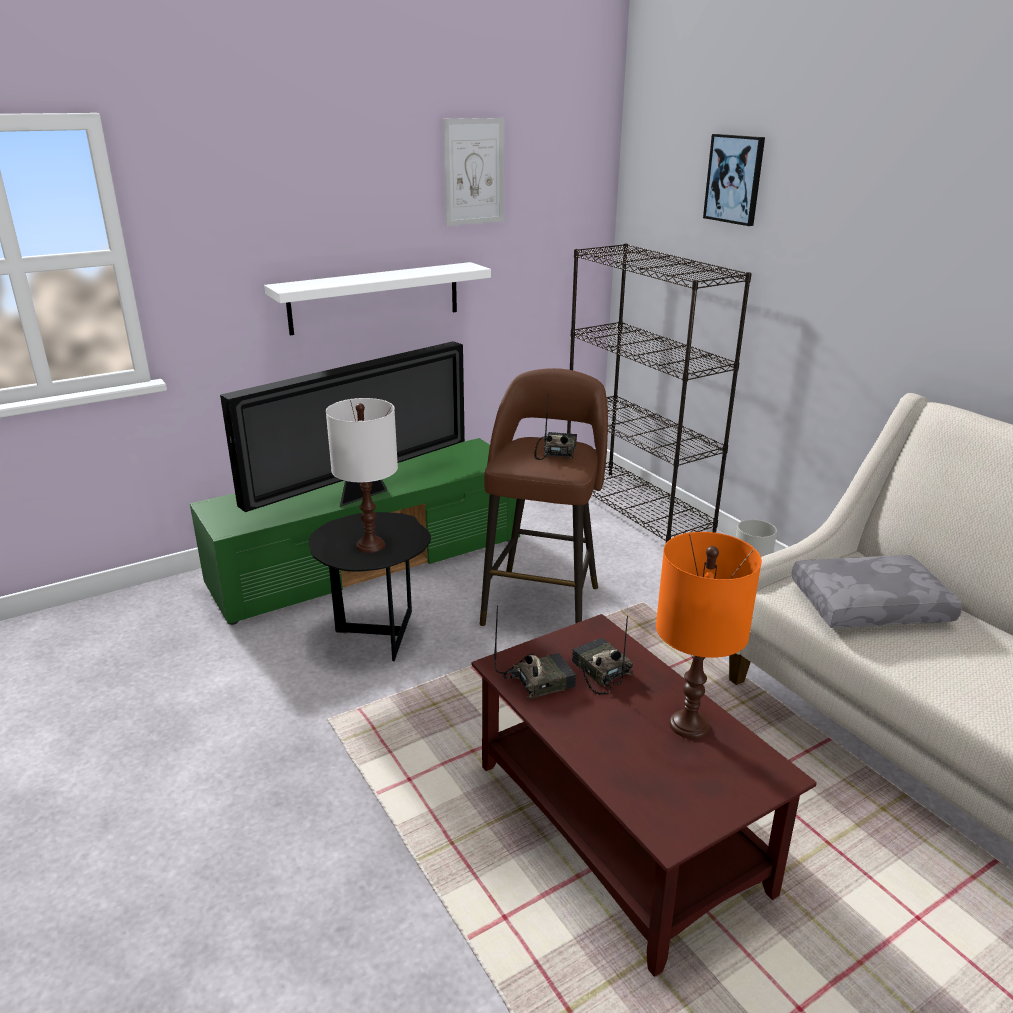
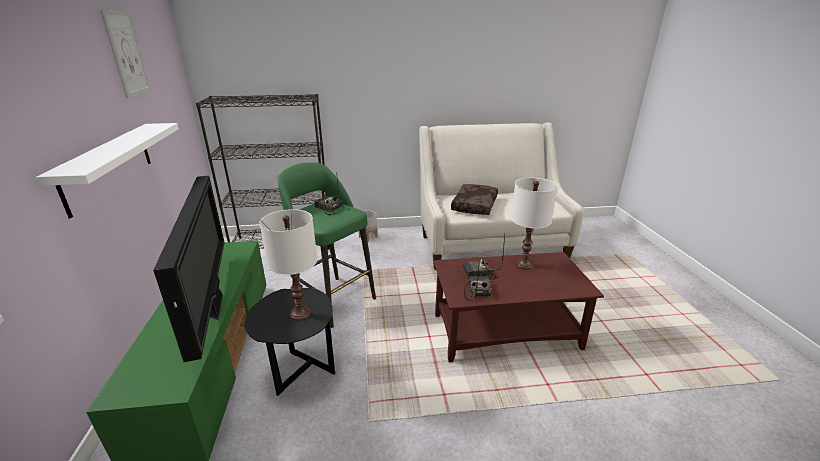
camera: 65 degrees left, 0 degrees up
brown stool [480,368,608,626] -> green stool [278,162,376,328]
orange table lamp [656,532,762,739] -> white table lamp [511,178,558,270]
picture [703,134,765,226] -> none
grey pillow [792,555,962,628] -> brown pillow [451,184,498,215]

